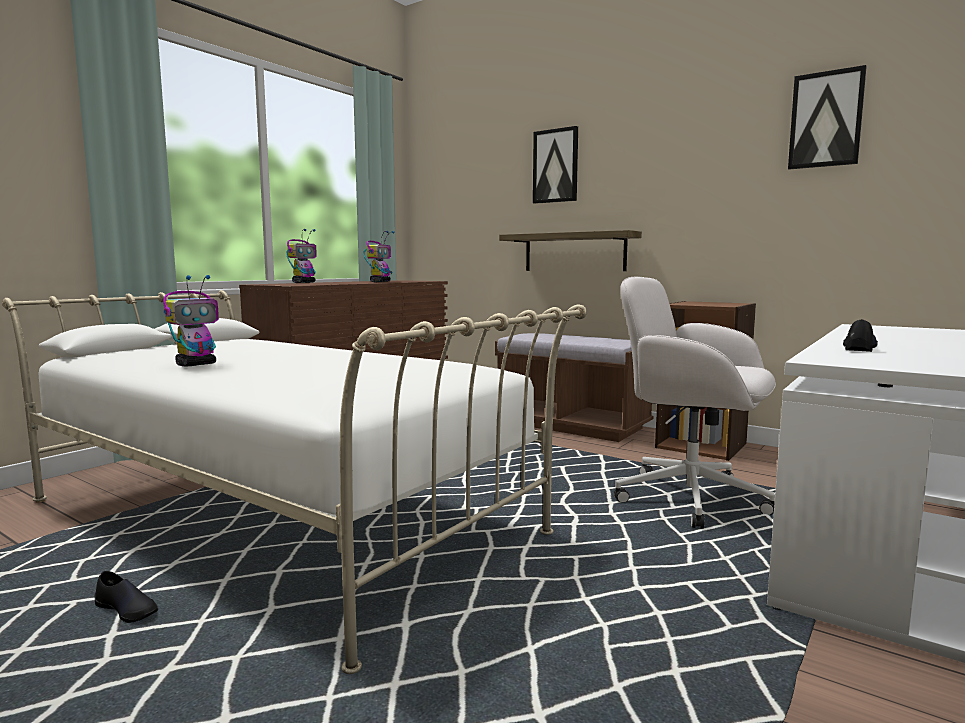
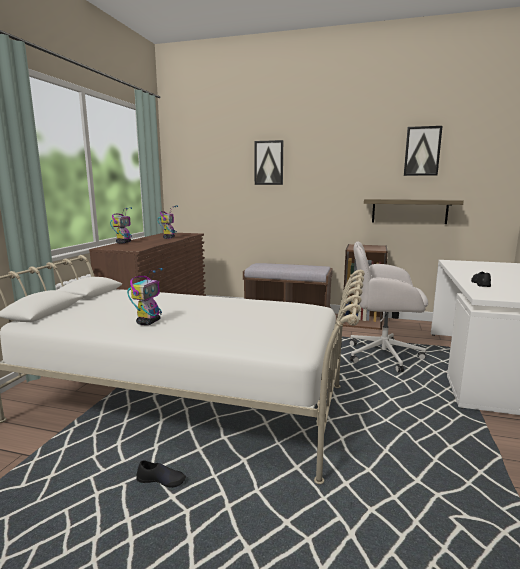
camera: 20 degrees left, 5 degrees up
shelf [499,230,642,271] -> shelf moved to [364,199,464,224]

